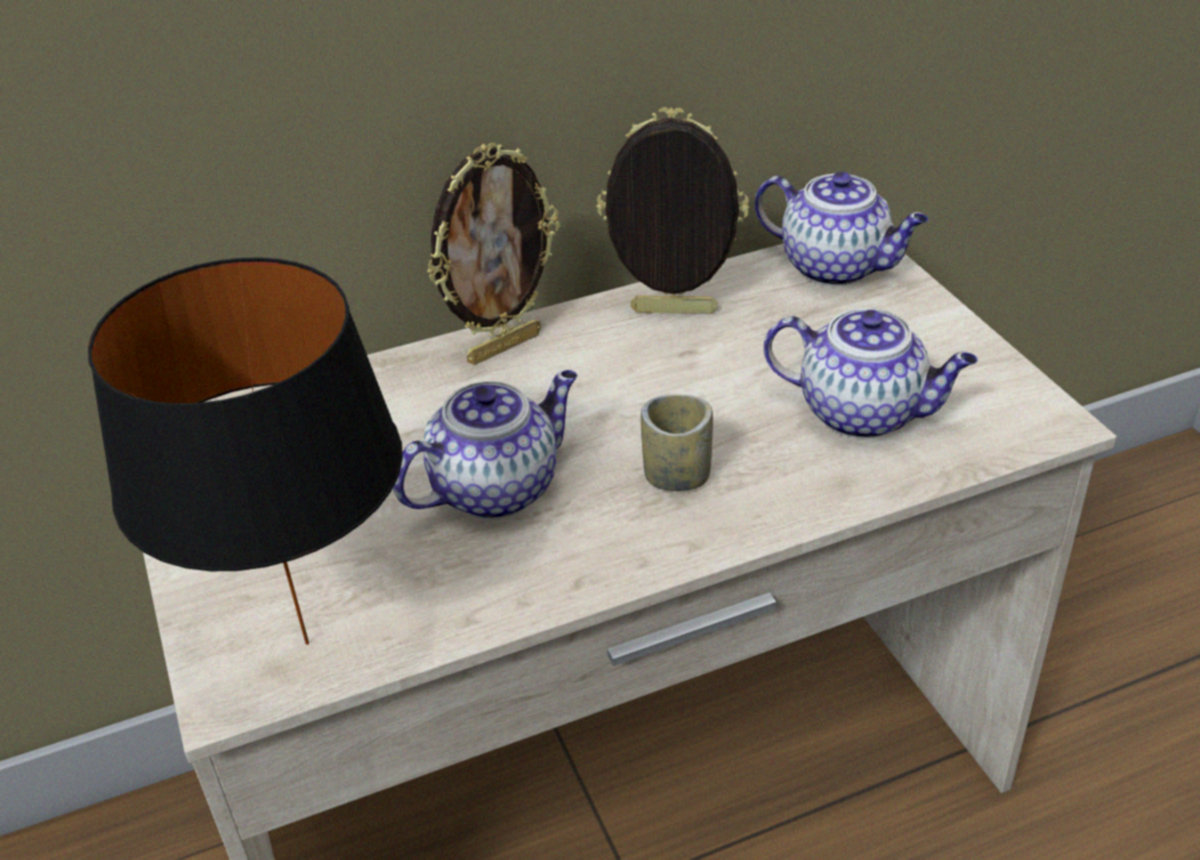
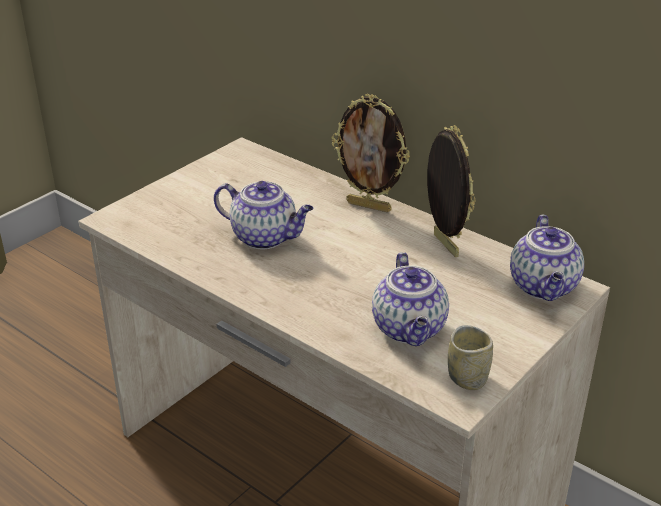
camera: 60 degrees right, 5 degrees down
black table lamp [88,257,403,645] -> none
cup [641,394,713,491] -> cup moved to [448,325,493,390]

